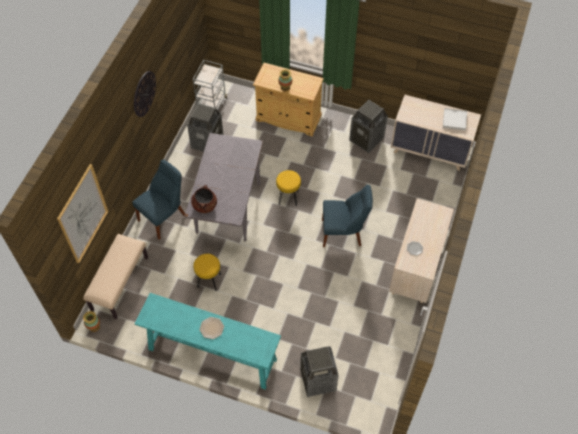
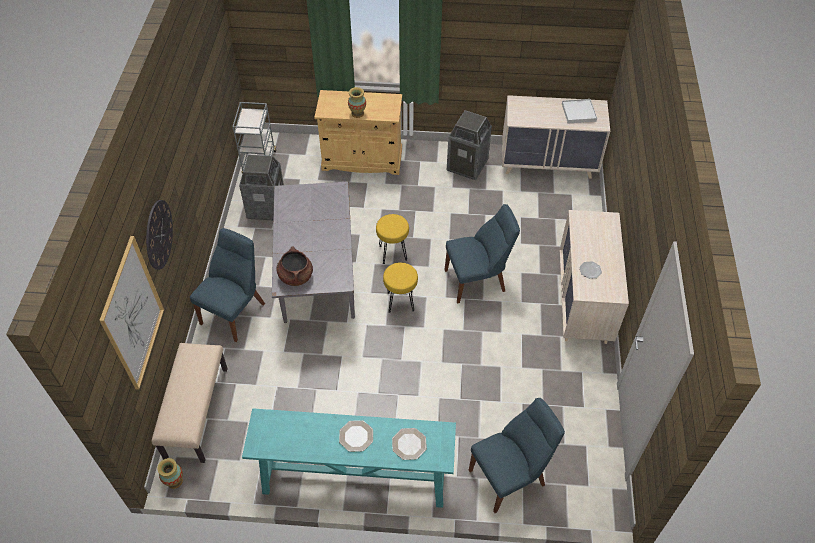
camera: 15 degrees left, 5 degrees down
wall clock [134,71,156,117] -> wall clock moved to [146,200,173,270]
yellow stool [193,254,221,291] -> yellow stool moved to [383,262,418,313]
trash can [300,346,339,397] -> blue chair [469,398,565,513]
none -> plate [392,428,427,460]

